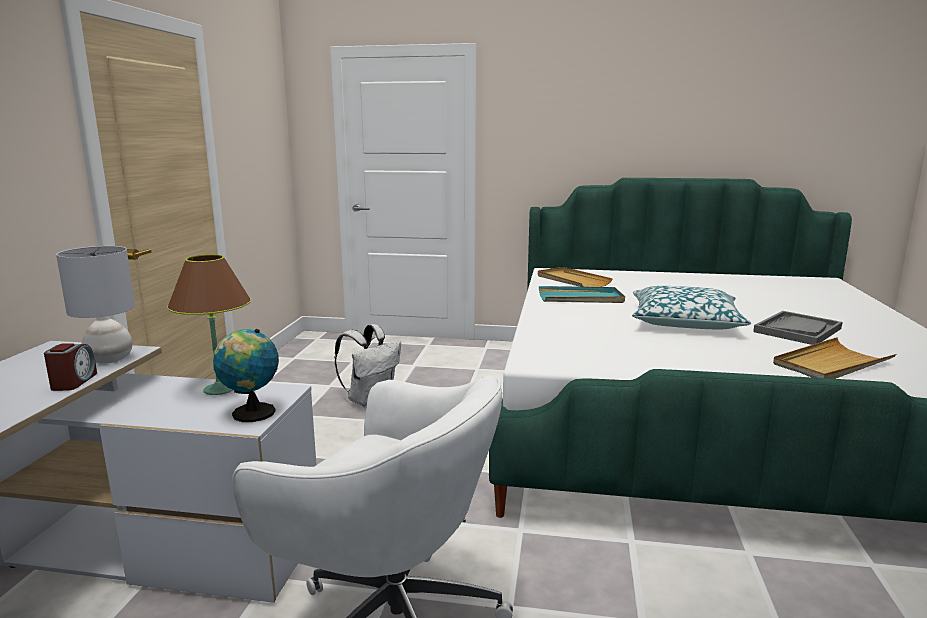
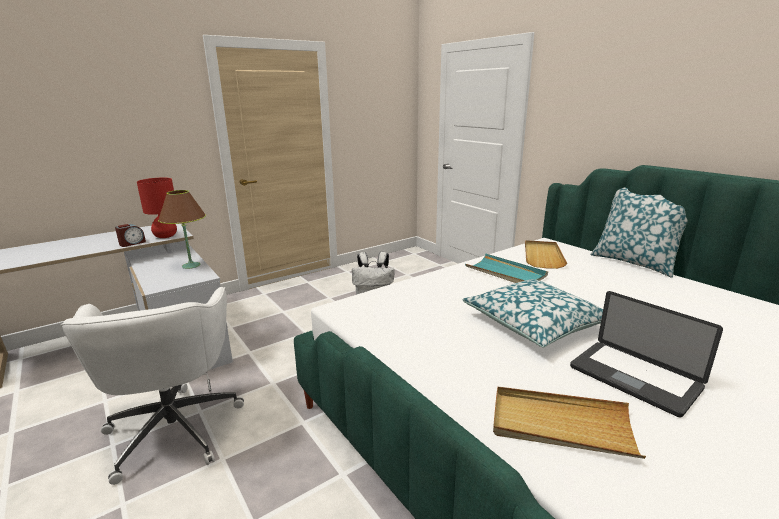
camera: 45 degrees right, 5 degrees up
grey table lamp [56,246,135,364] -> red table lamp [137,178,177,238]
globe [213,329,279,422] -> none
grey tray [753,311,842,345] -> laptop [570,291,723,417]
none -> pillow [590,187,688,278]

